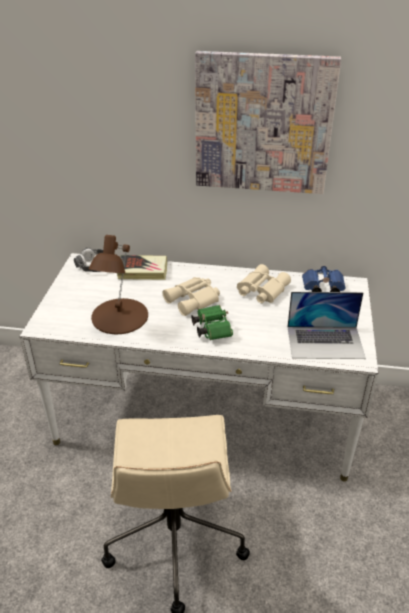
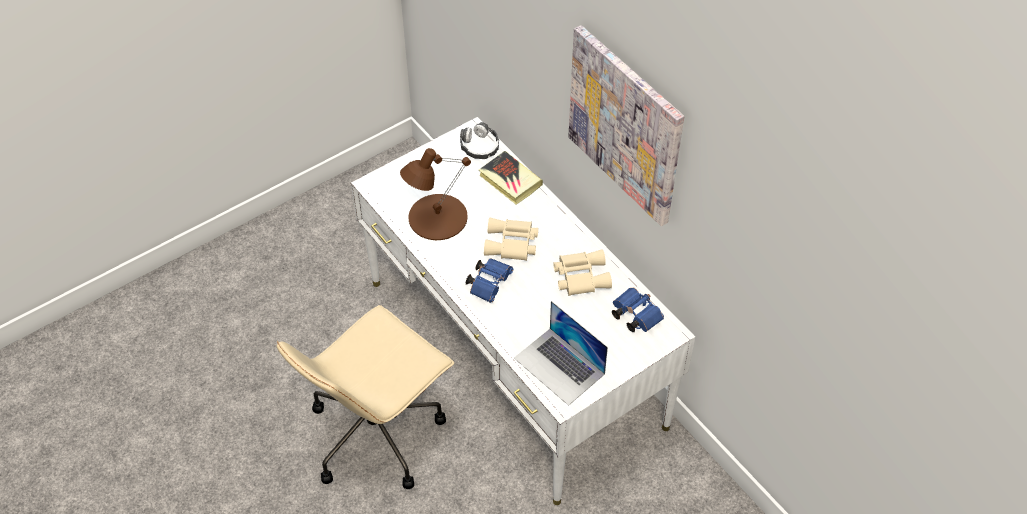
camera: 45 degrees right, 15 degrees up
green binoculars [191,305,233,340] -> blue binoculars [466,259,513,303]

